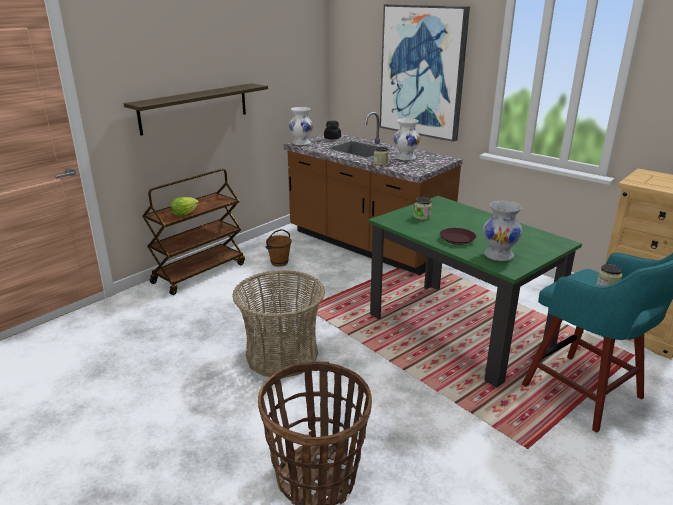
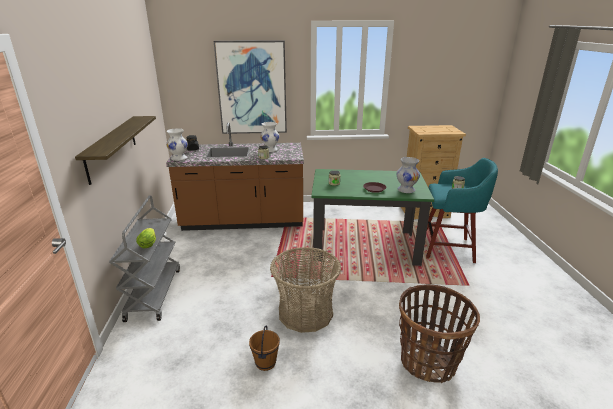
camera: 45 degrees left, 0 degrees up
brown cart [142,169,245,295] -> grey cart [109,196,180,322]
brown bucket [266,229,292,267] -> brown bucket moved to [249,325,280,371]

